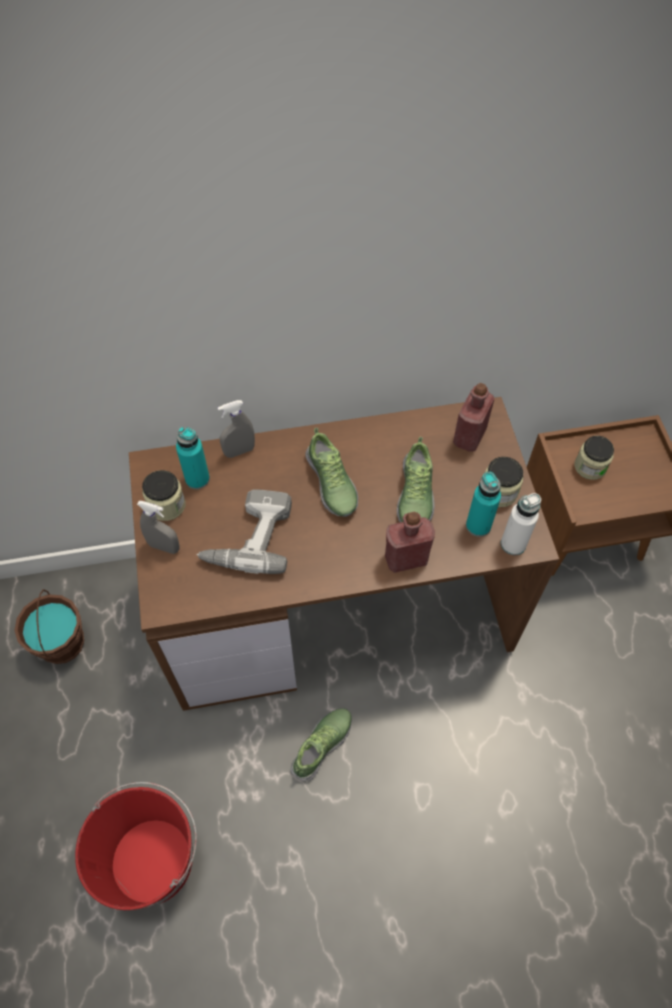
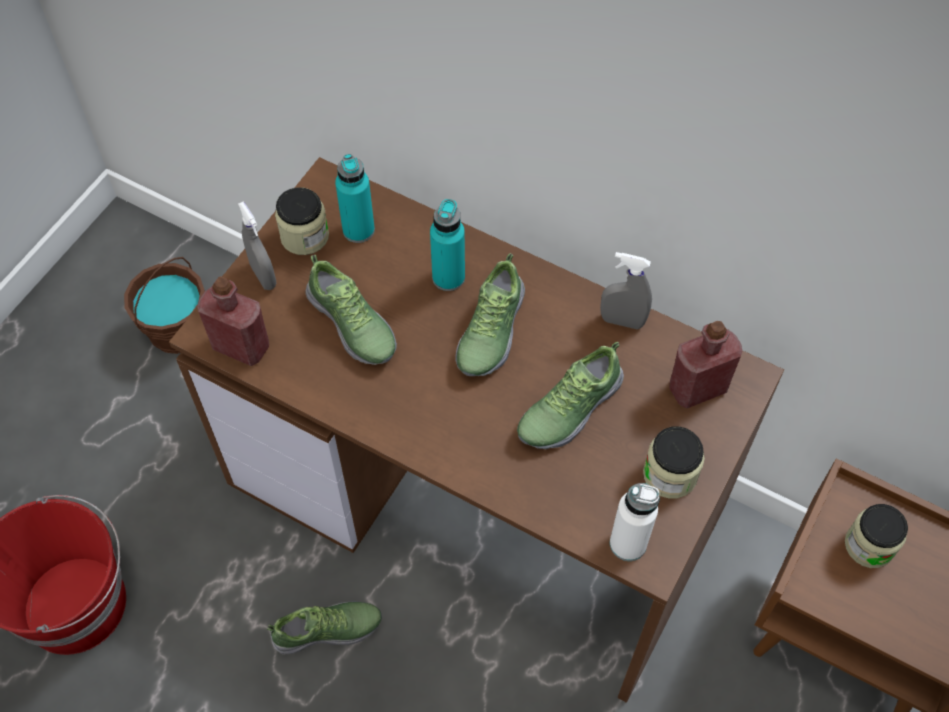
camera: 40 degrees right, 0 degrees up
power drill [197,489,292,574] -> shoe [306,255,397,365]
grey spray bottle [218,400,255,458] -> grey spray bottle moved to [600,252,652,329]
red bottle [385,512,435,573] -> red bottle moved to [197,276,269,366]
turquoise bottle [466,472,501,537] -> turquoise bottle moved to [430,199,465,291]

